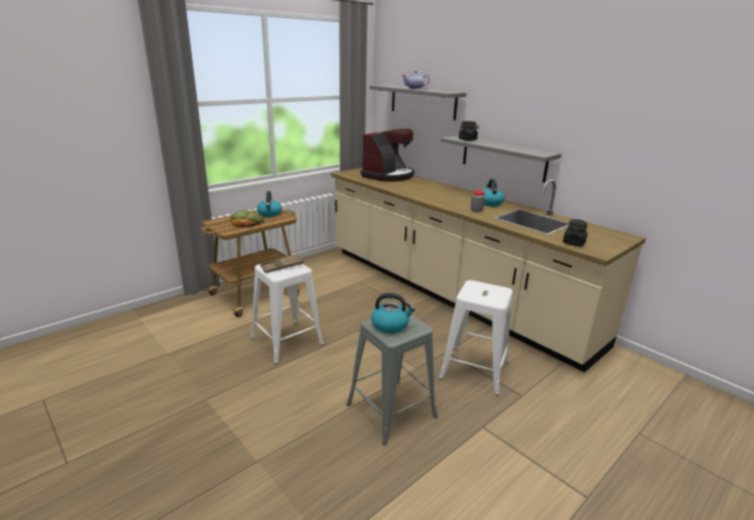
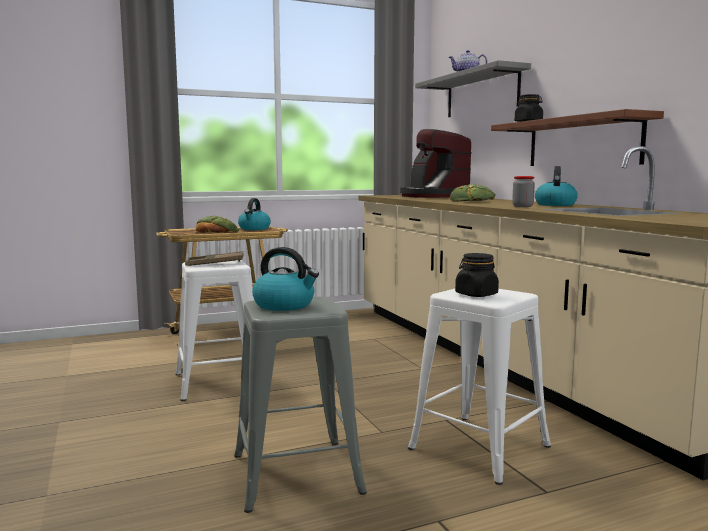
camera: 20 degrees right, 15 degrees down
coffee machine [361,129,414,182] -> coffee machine turned 105 degrees clockwise [400,129,472,198]
grey shelf [441,135,561,183] -> brown shelf [491,109,664,166]
black jar [563,219,588,246] -> black jar moved to [455,253,499,297]
none -> bread [450,184,496,202]

